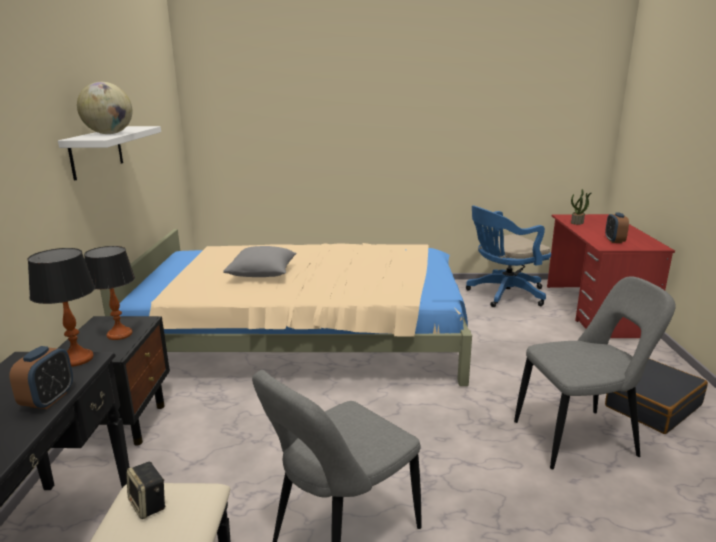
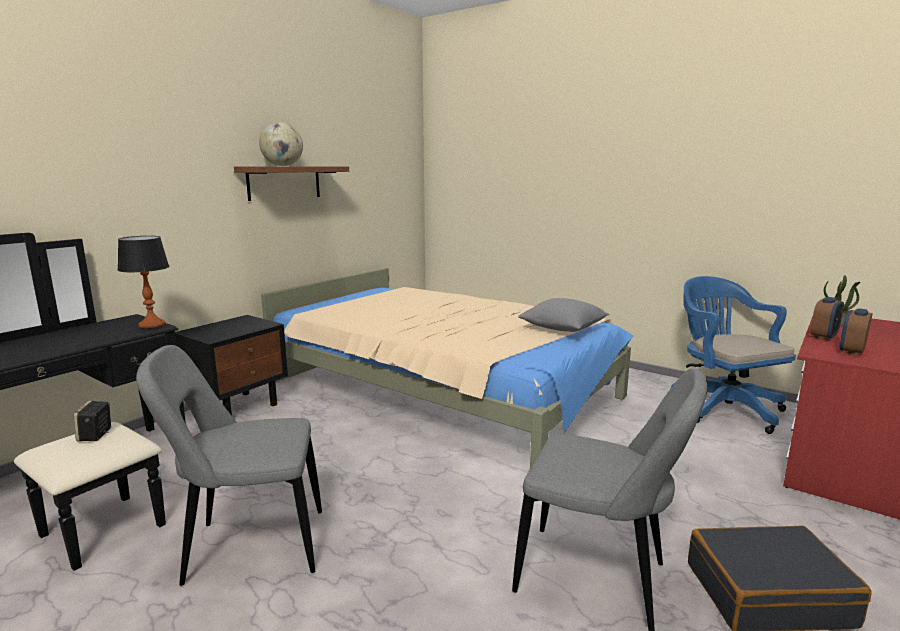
camera: 35 degrees right, 5 degrees down
alarm clock [9,346,73,409] -> alarm clock moved to [810,297,844,340]
white shelf [58,126,161,181] -> brown shelf [234,166,349,201]
table lamp [84,246,135,340] -> none
grey pillow [223,246,297,277] -> grey pillow moved to [518,298,609,332]
blue office chair [466,206,551,307] -> blue office chair turned 60 degrees clockwise [671,276,796,434]

